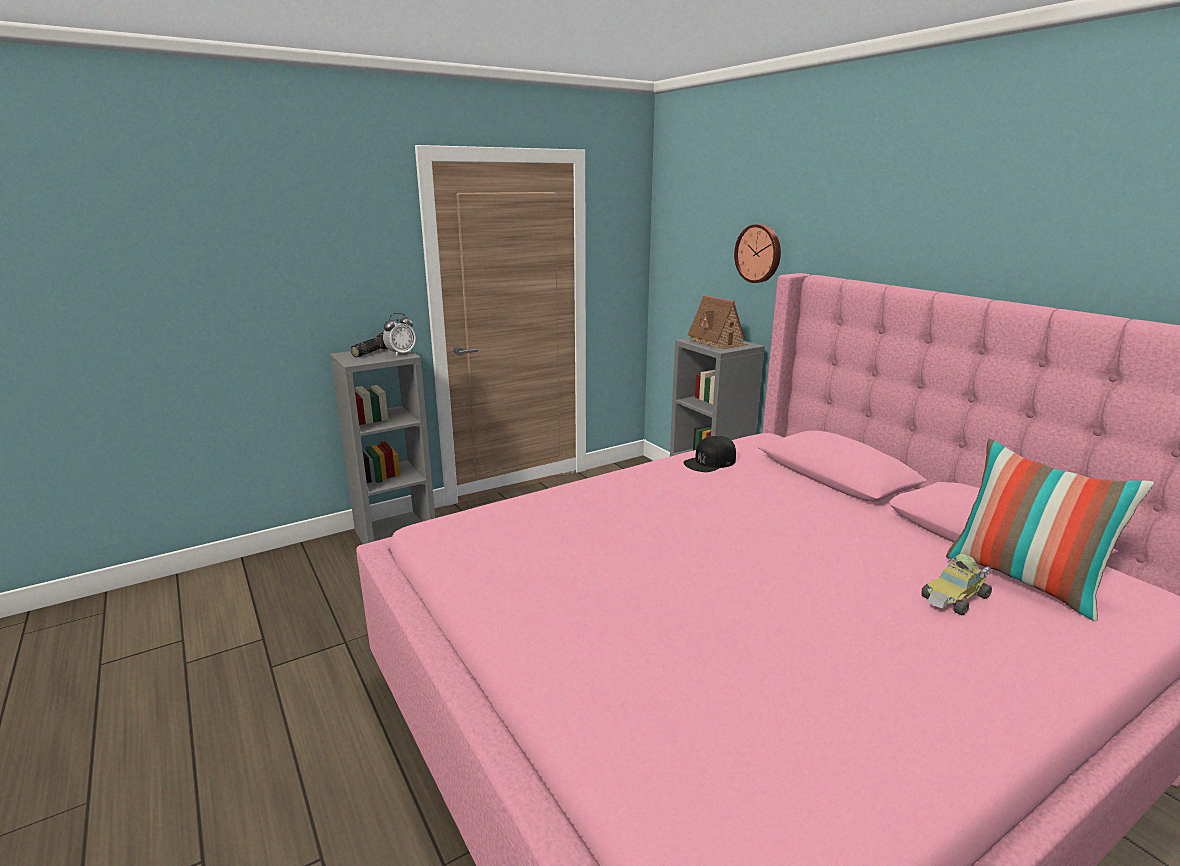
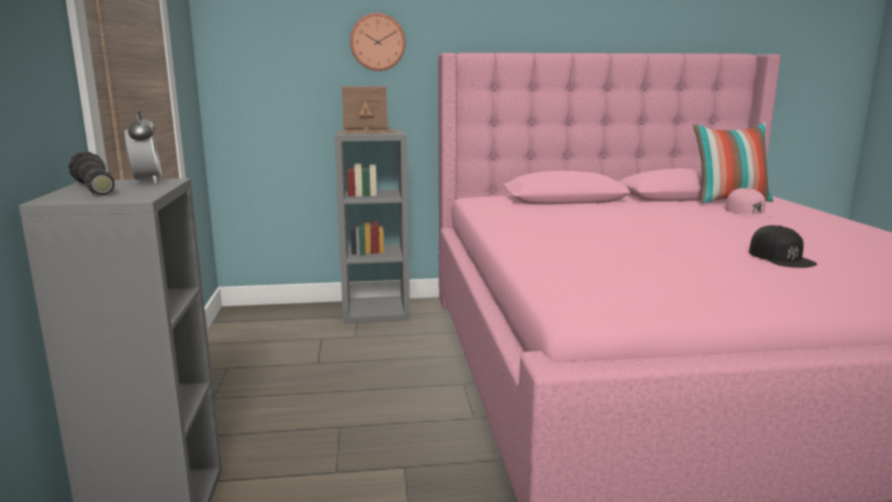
camera: 65 degrees left, 5 degrees down
black cap [683,436,736,472] -> black cap moved to [749,225,817,268]
toy car [921,554,993,615] -> pink cap [725,188,775,218]

